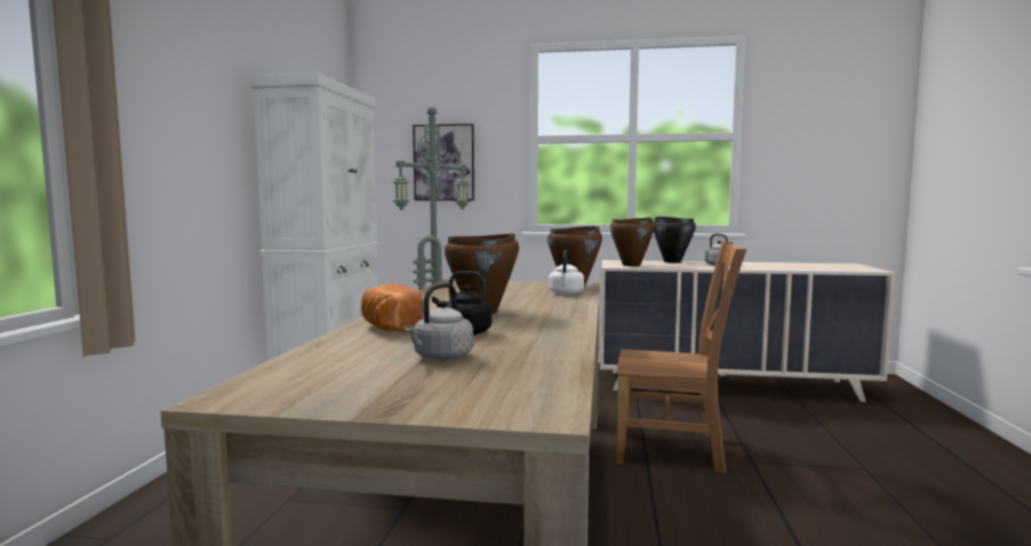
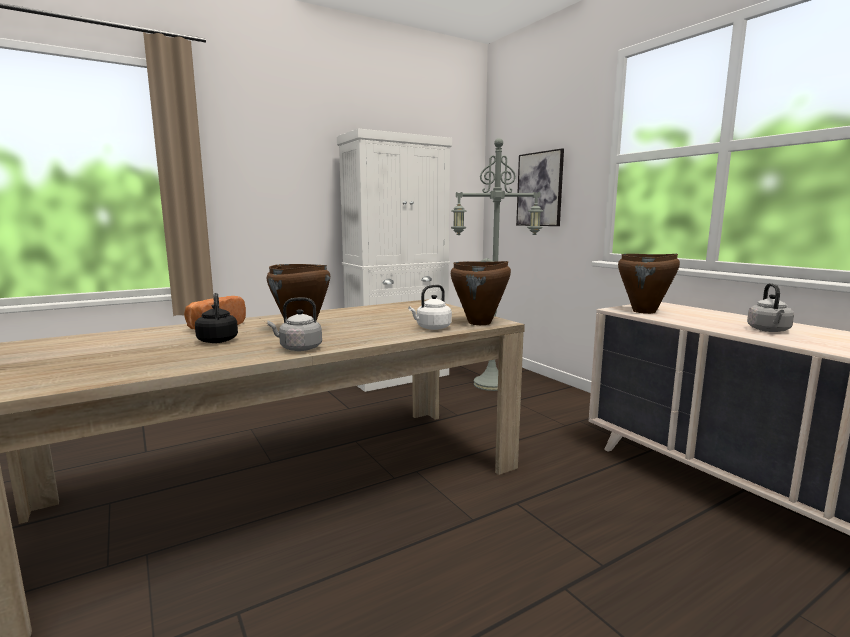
camera: 50 degrees right, 5 degrees up
grey kettle [404,283,473,361] -> grey kettle moved to [267,297,322,351]
brown chair [616,242,747,474] -> none
black cooking pot [654,216,696,263] -> none

